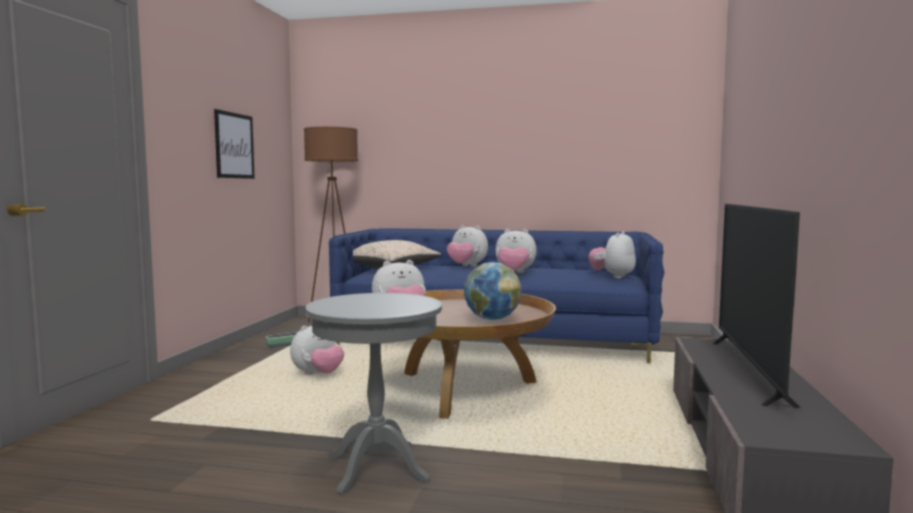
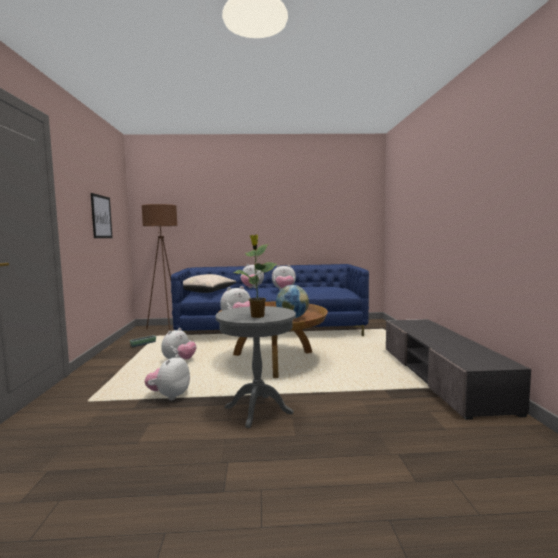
camera: 15 degrees left, 0 degrees up
plush toy [588,231,636,278] -> plush toy moved to [145,354,190,400]
television [712,204,800,408] -> none
none -> potted plant [233,235,277,318]

